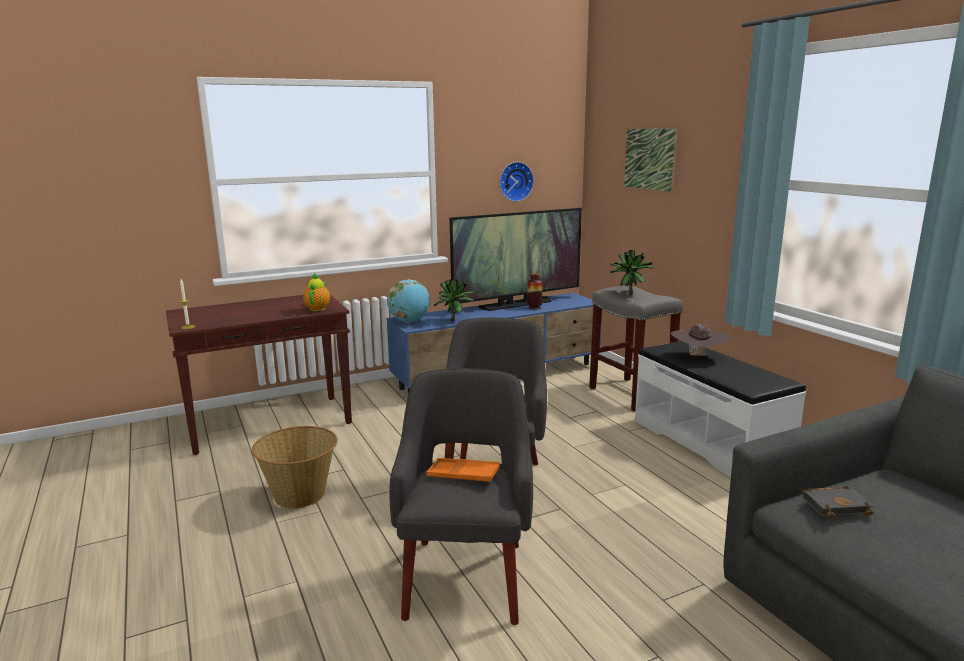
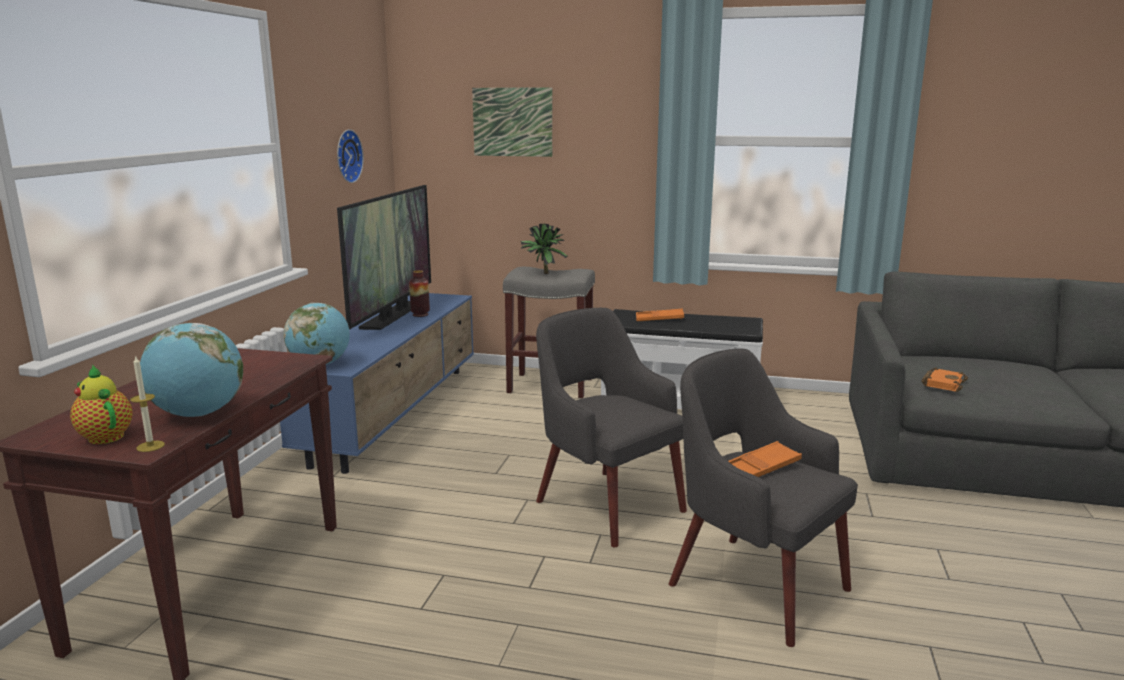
camera: 50 degrees left, 0 degrees up
basket [252,426,338,508] -> none
teapot [303,273,330,311] -> teapot moved to [70,365,133,444]
potted plant [434,279,474,321] -> none
brown hat [671,324,730,356] -> orange tray [636,309,684,321]
black book [802,486,874,518] -> orange book [921,367,968,392]
none -> globe [140,323,243,417]

